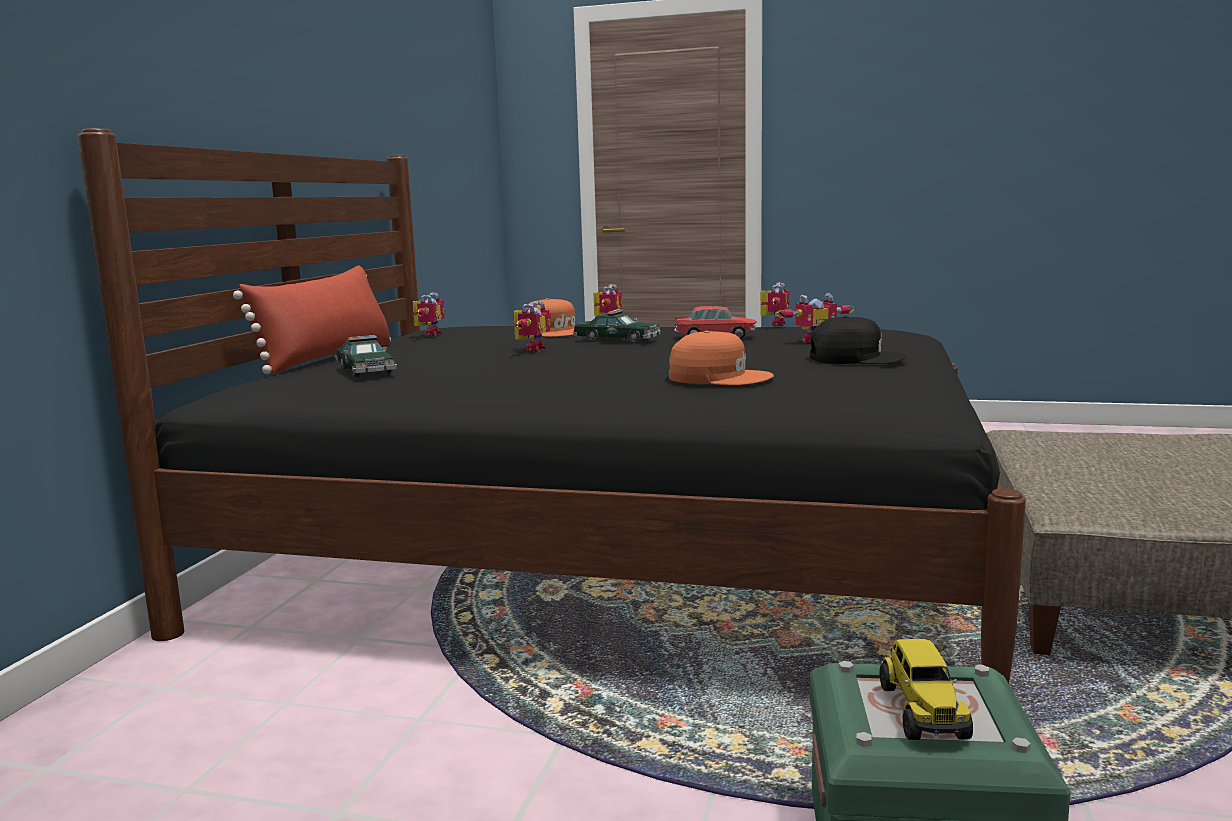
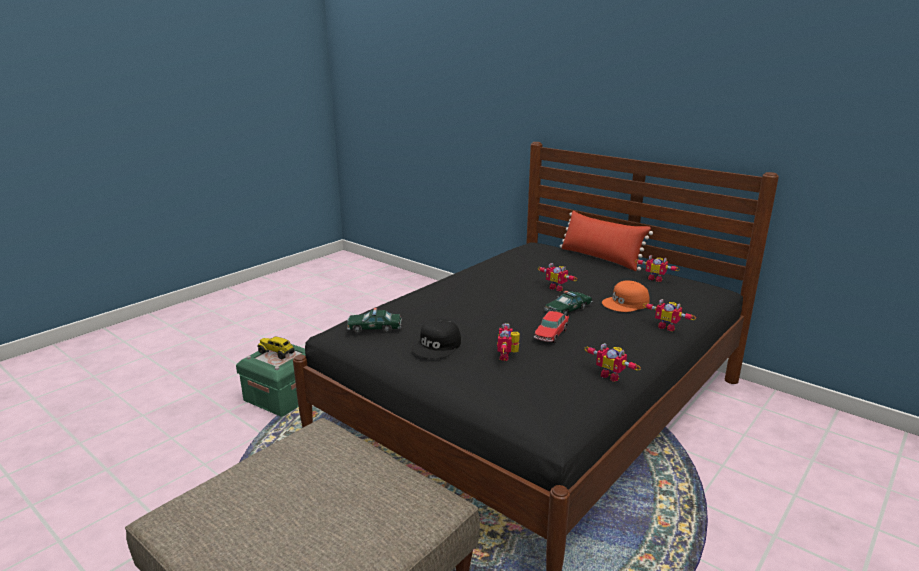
camera: 115 degrees right, 10 degrees up
toy car [335,335,397,377] -> toy car moved to [347,308,402,333]
orange cap [669,331,774,385] -> none

